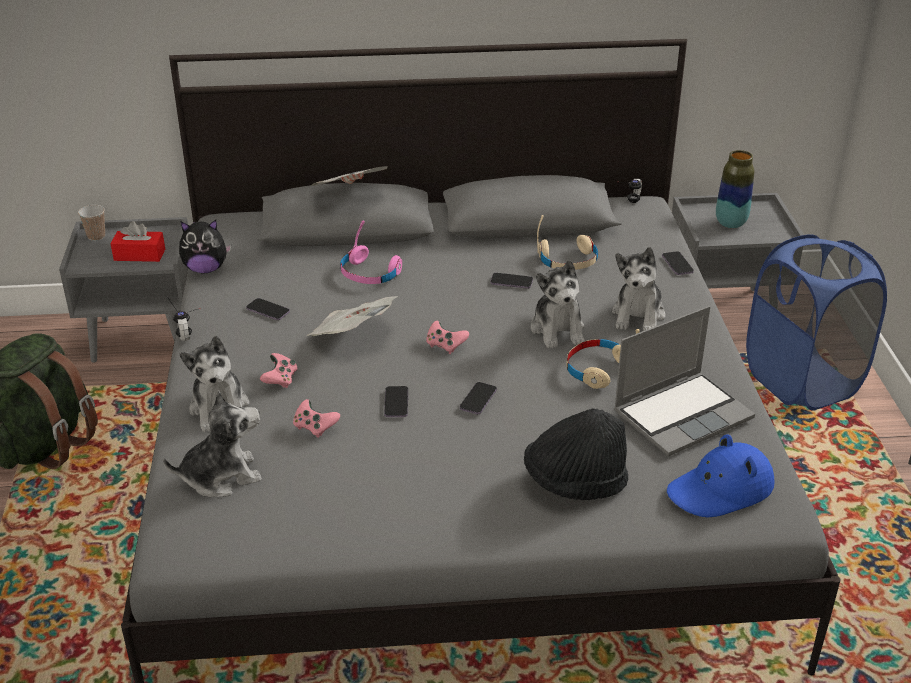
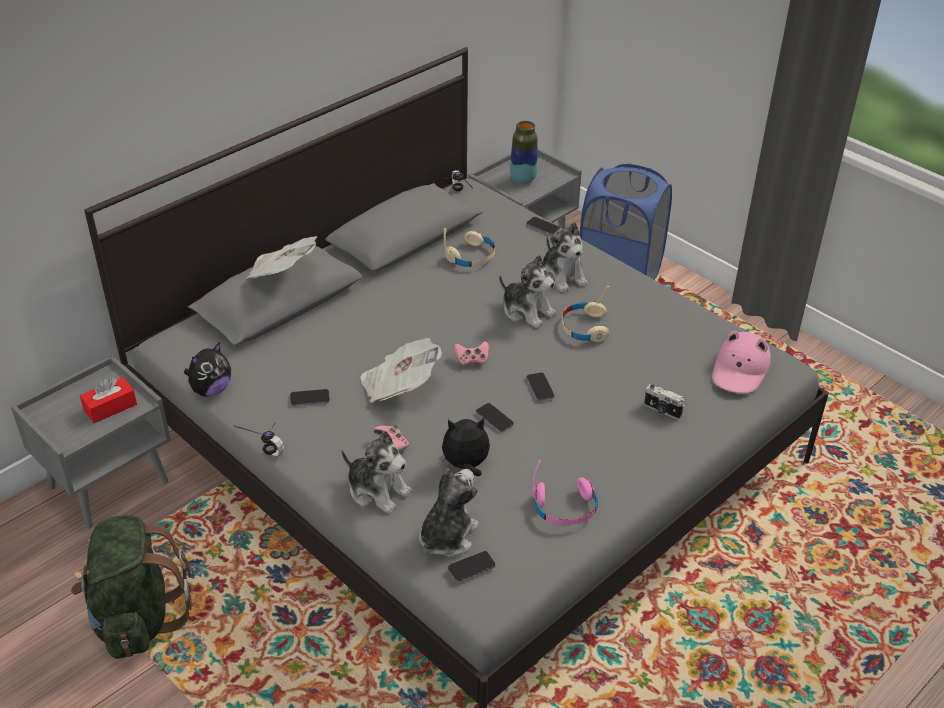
camera: 40 degrees left, 5 degrees up
cup [78,205,105,241] -> none
pink game controller [293,399,340,438] -> plush toy [439,418,490,476]
pink headphones [340,221,402,284] -> pink headphones moved to [533,460,598,525]
phone [490,273,533,289] -> phone moved to [448,551,495,582]
black hat [524,408,628,500] -> camera [644,384,685,419]
laptop [614,306,755,456] -> none
blue hat [667,434,774,517] -> pink hat [712,331,771,394]

